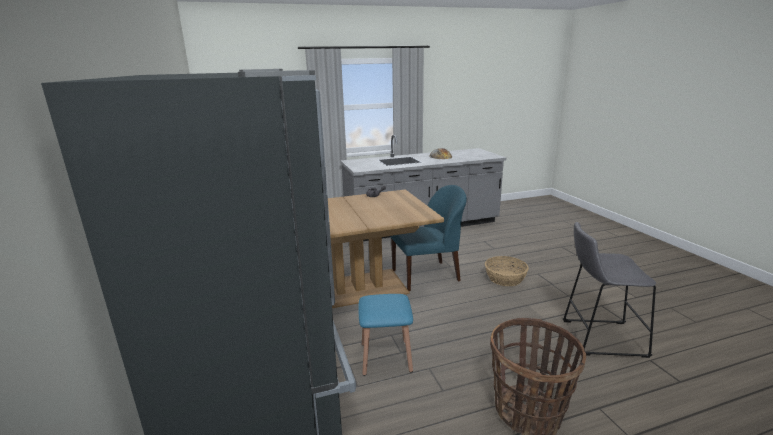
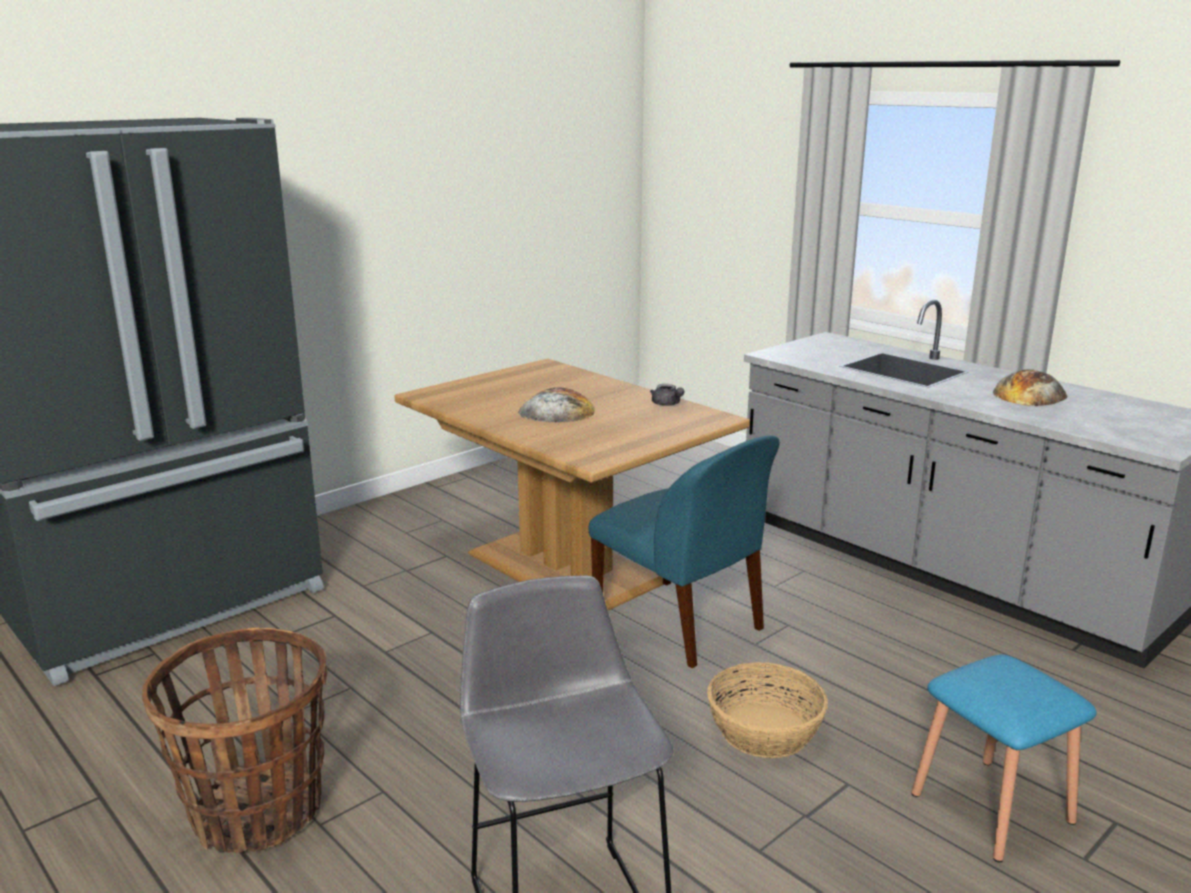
camera: 65 degrees right, 0 degrees up
blue stool [358,294,413,376] -> blue stool moved to [911,654,1097,862]
none -> bread [518,387,595,423]

